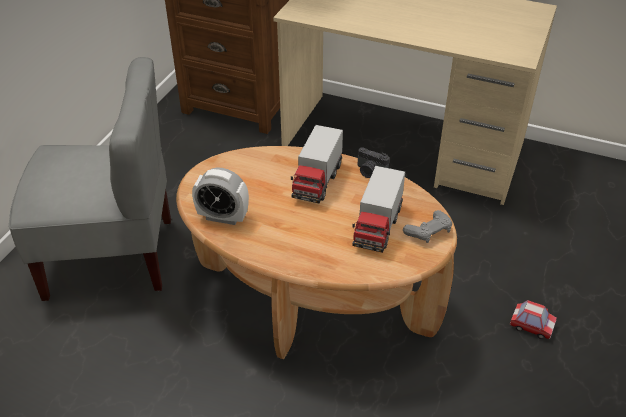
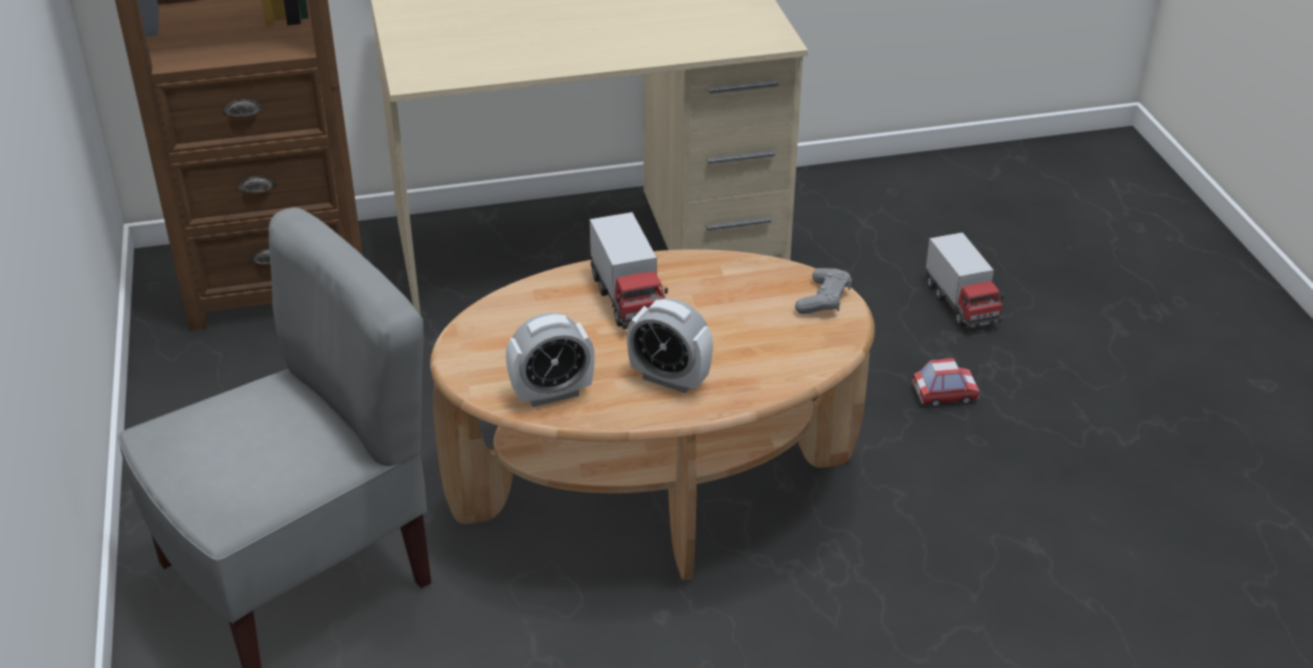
camera: 35 degrees left, 5 degrees down
toy truck [352,166,405,253] -> toy truck moved to [925,232,1004,329]
camera [358,147,389,178] -> none
none -> alarm clock [627,298,713,393]

